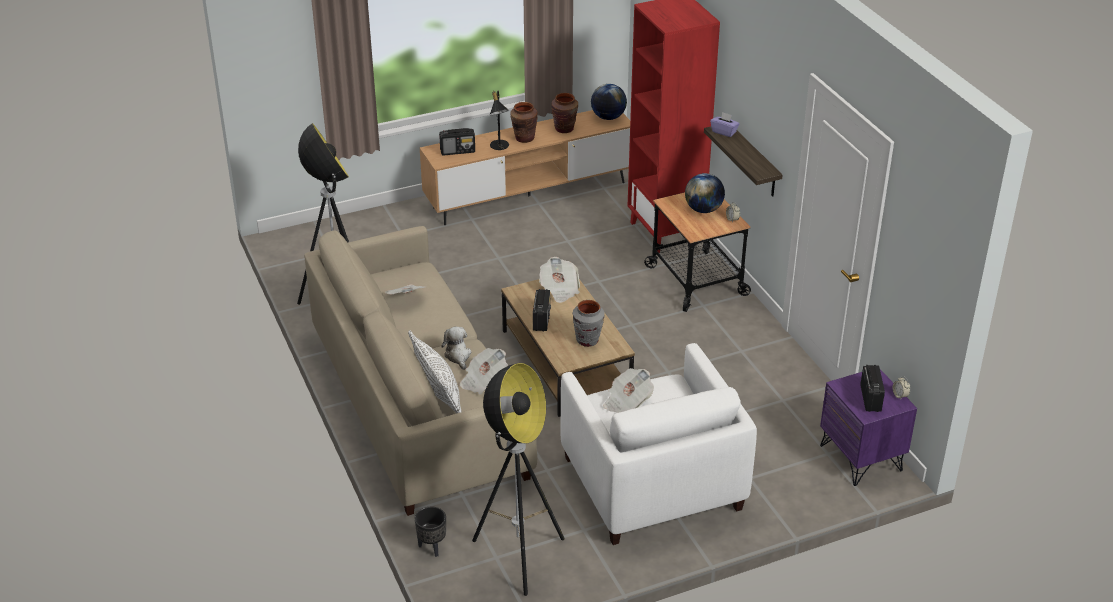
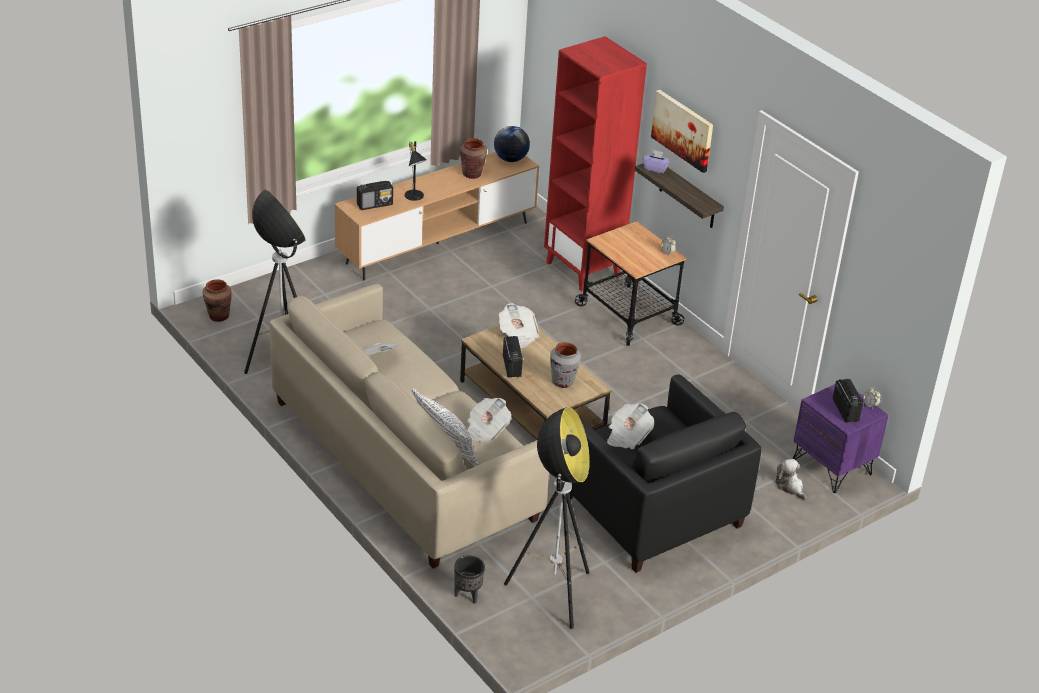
camera: 15 degrees left, 0 degrees up
plush toy [441,327,471,370] -> plush toy moved to [775,459,806,500]
brown vase [510,102,538,143] -> brown vase moved to [203,279,232,322]
white armchair [561,343,757,545] -> black armchair [569,374,761,573]
globe [685,173,725,213] -> none
none -> picture [651,90,713,173]

